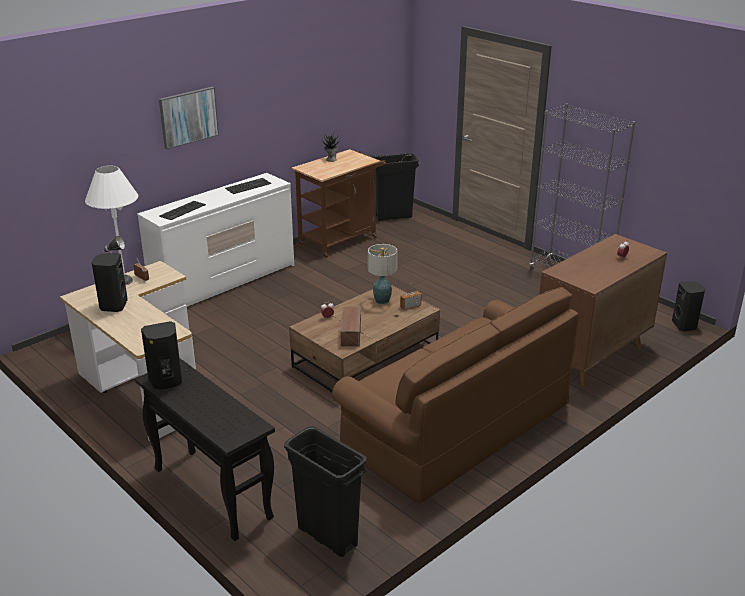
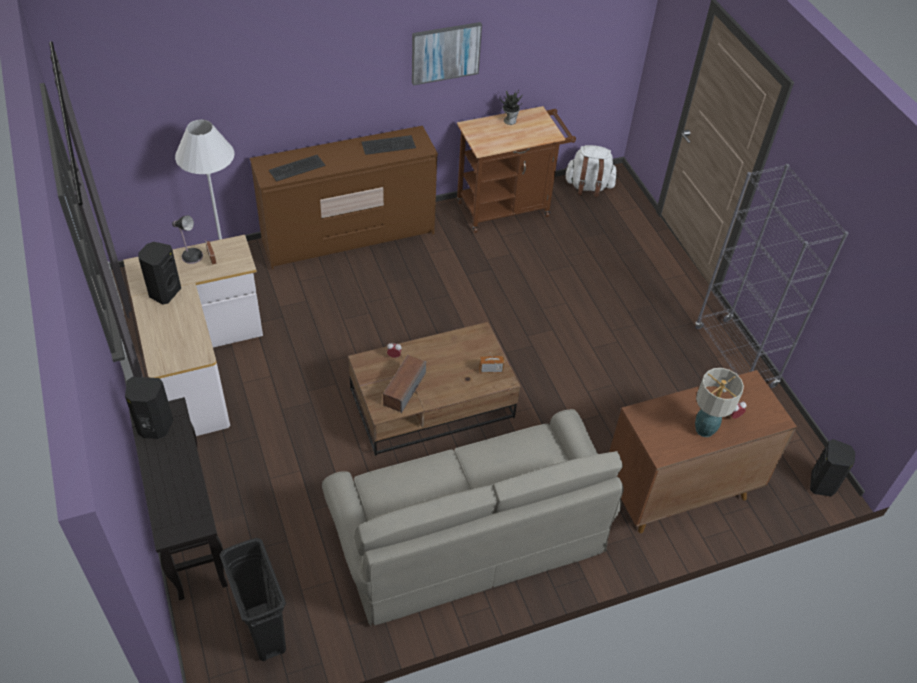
camera: 20 degrees right, 20 degrees up
white dresser [137,173,294,307] -> brown dresser [250,126,438,269]
picture [159,87,219,149] -> picture moved to [412,22,482,86]
brown sofa [332,287,579,504] -> grey sofa [322,409,624,627]
table lamp [368,244,398,304] -> table lamp moved to [695,368,744,437]
black trash can [372,153,419,221] -> white backpack [564,145,617,197]

